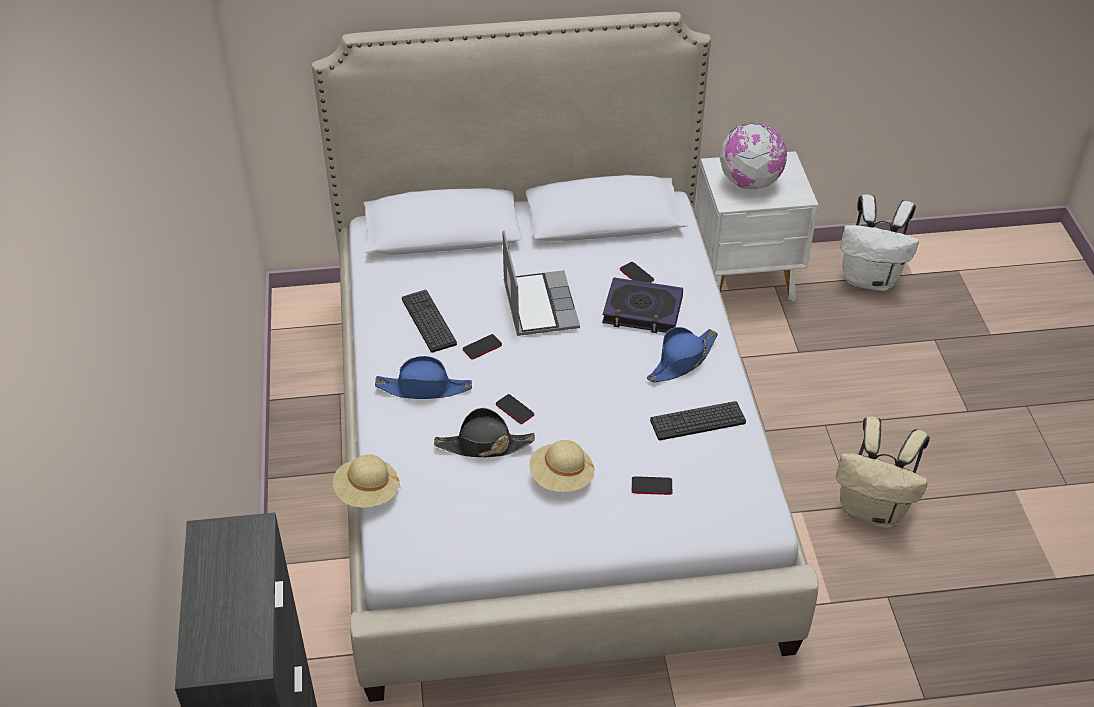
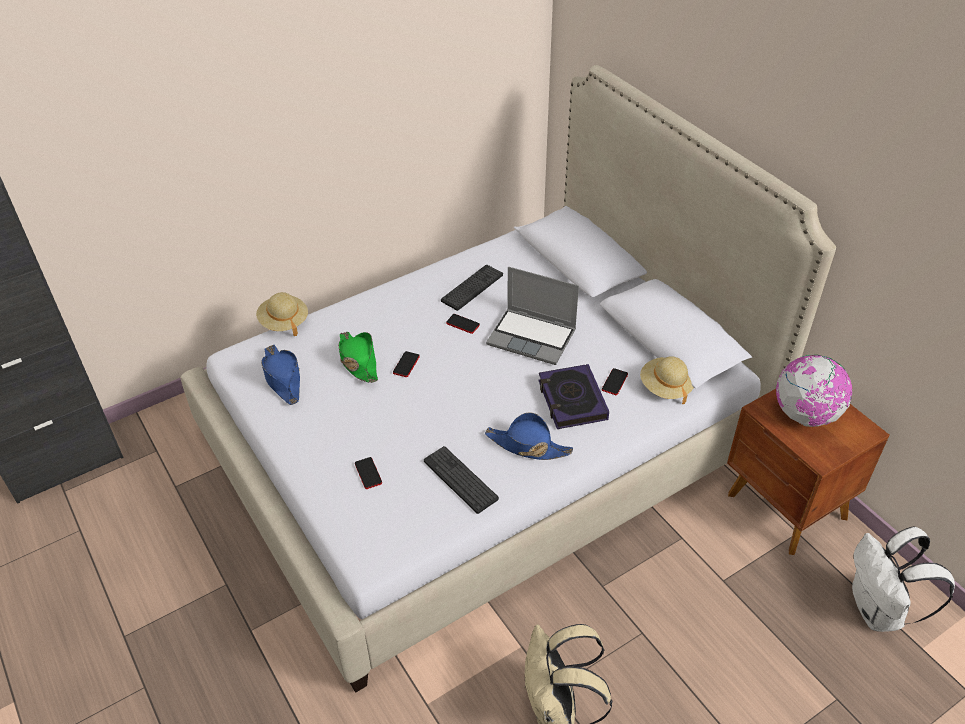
camera: 65 degrees right, 0 degrees up
blue hat [375,356,472,399] -> blue hat moved to [261,345,300,405]
black hat [434,408,535,457] -> green hat [338,331,378,383]
laptop [502,231,580,336] -> laptop turned 60 degrees clockwise [486,267,579,365]
beige hat [529,440,594,492] -> beige hat moved to [640,356,694,404]
white nightstand [695,151,818,301] -> brown nightstand [727,389,890,555]

